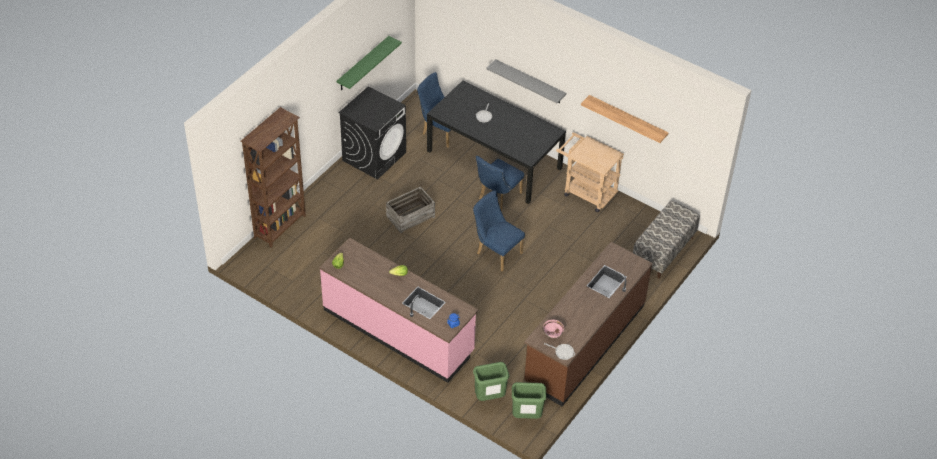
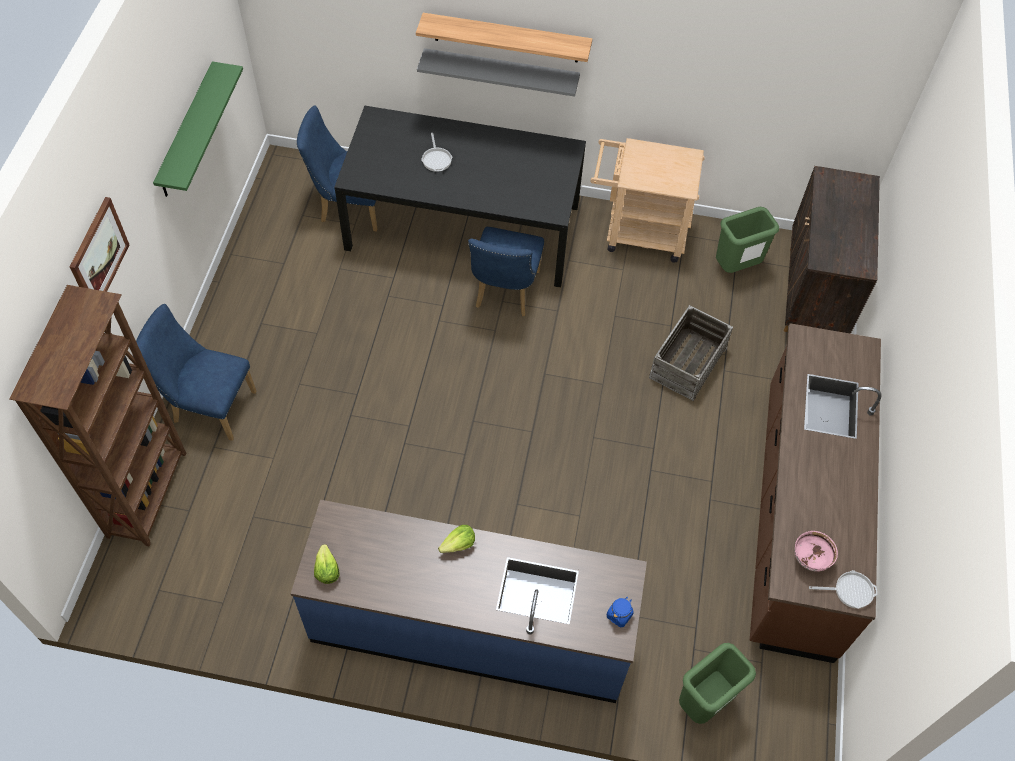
camera: 25 degrees left, 10 degrees up
pink counter [319,238,478,383] -> blue counter [291,500,647,703]
black washing machine [338,86,406,180] -> none
crate [386,187,435,233] -> crate moved to [649,305,733,401]
blue chair [473,190,525,272] -> blue chair moved to [132,304,256,441]
green trash can [511,382,546,419] -> green trash can moved to [716,207,779,273]
shelf [581,95,669,143] -> shelf moved to [416,13,592,63]
bench [633,201,700,279] -> brown cabinet [784,166,880,334]
none -> picture [70,197,129,292]

